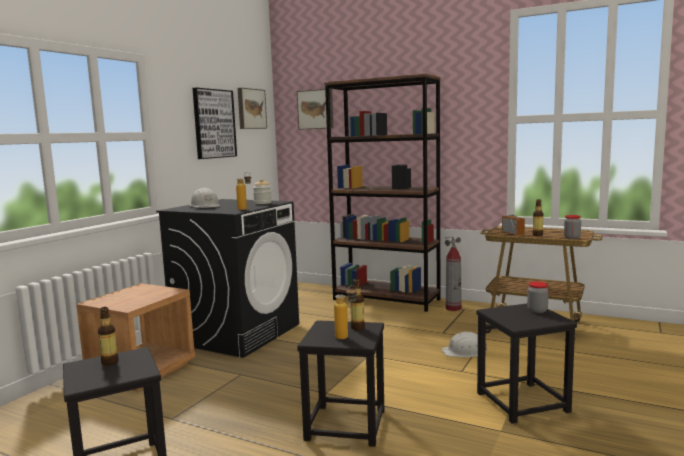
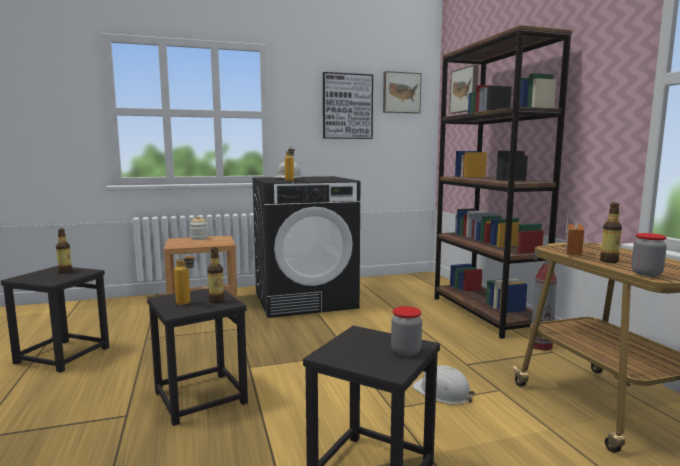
camera: 45 degrees right, 0 degrees up
jar [253,179,272,204] -> jar moved to [190,216,208,240]

